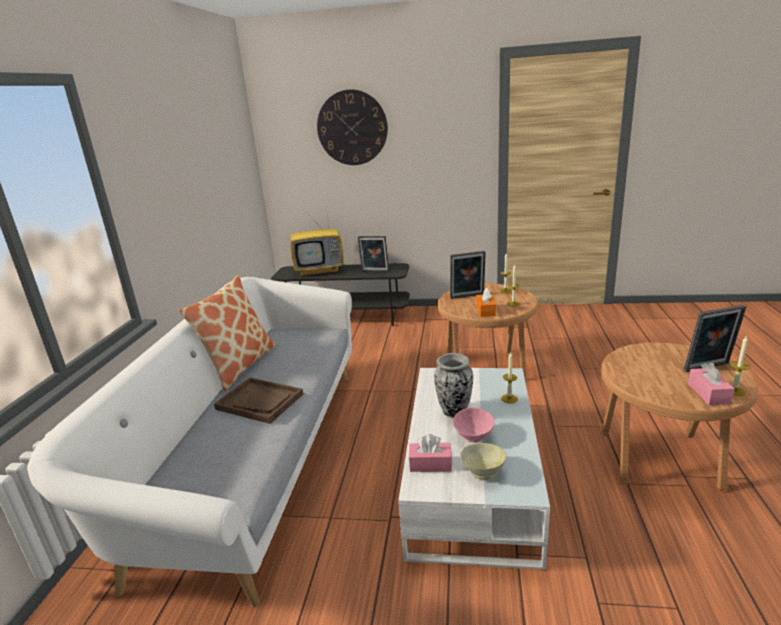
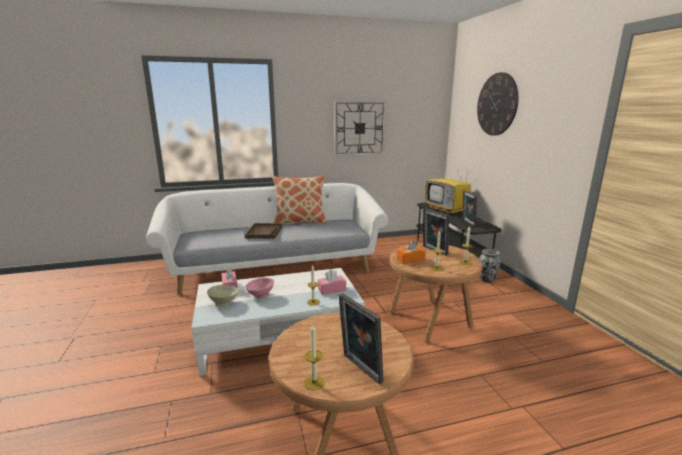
camera: 65 degrees right, 5 degrees down
vase [434,353,473,417] -> vase moved to [479,249,501,283]
pink tissue box [688,363,735,405] -> pink tissue box moved to [318,269,346,295]
none -> wall clock [334,101,386,156]

